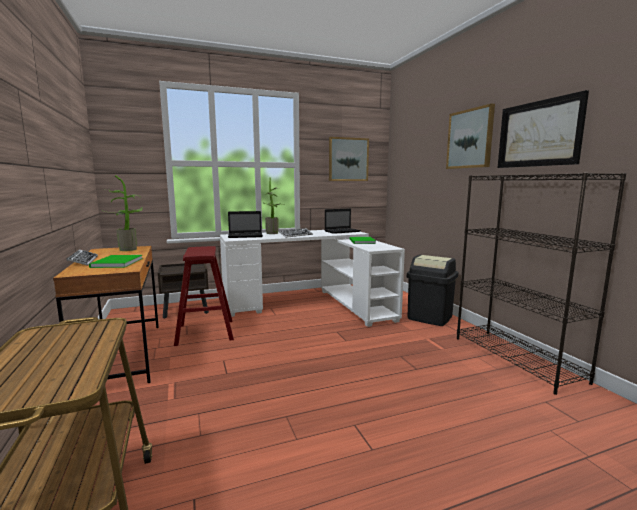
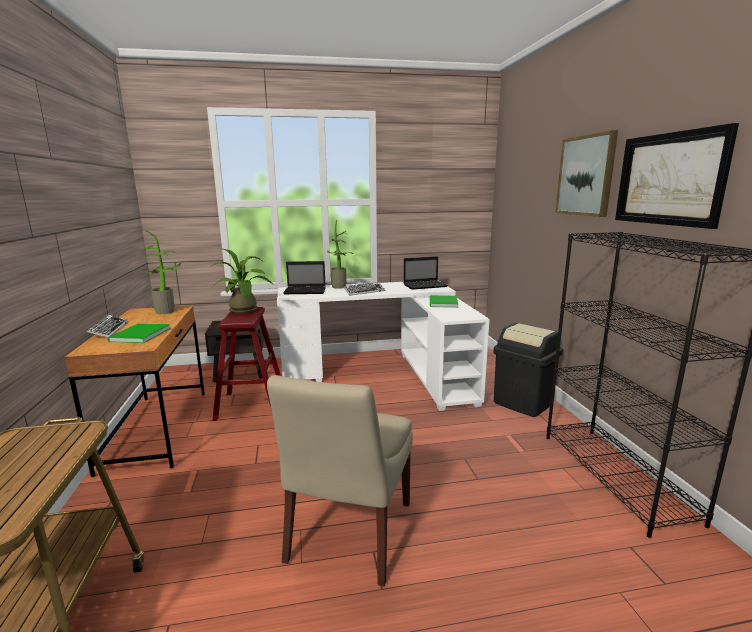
camera: 10 degrees right, 5 degrees up
picture [329,137,369,181] -> none
none -> potted plant [211,249,274,314]
none -> beige chair [267,375,413,586]

